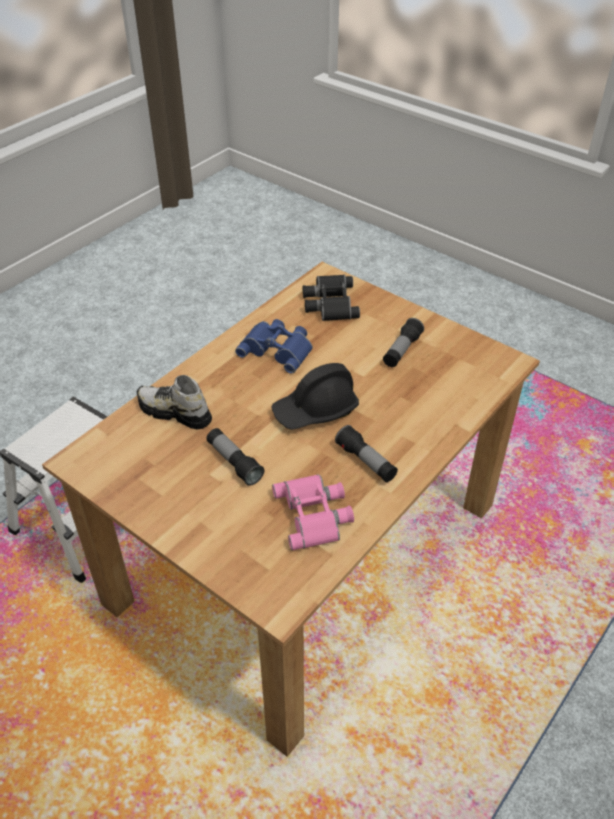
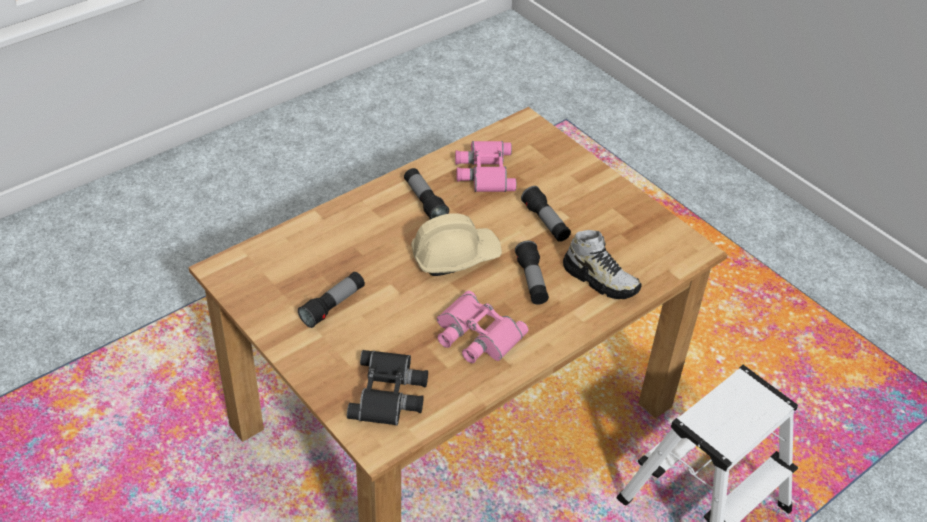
camera: 170 degrees left, 0 degrees up
blue binoculars [235,319,313,374] -> pink binoculars [437,290,528,363]
black hard hat [271,363,359,430] -> beige hard hat [411,213,502,276]
none -> flashlight [515,241,549,305]

